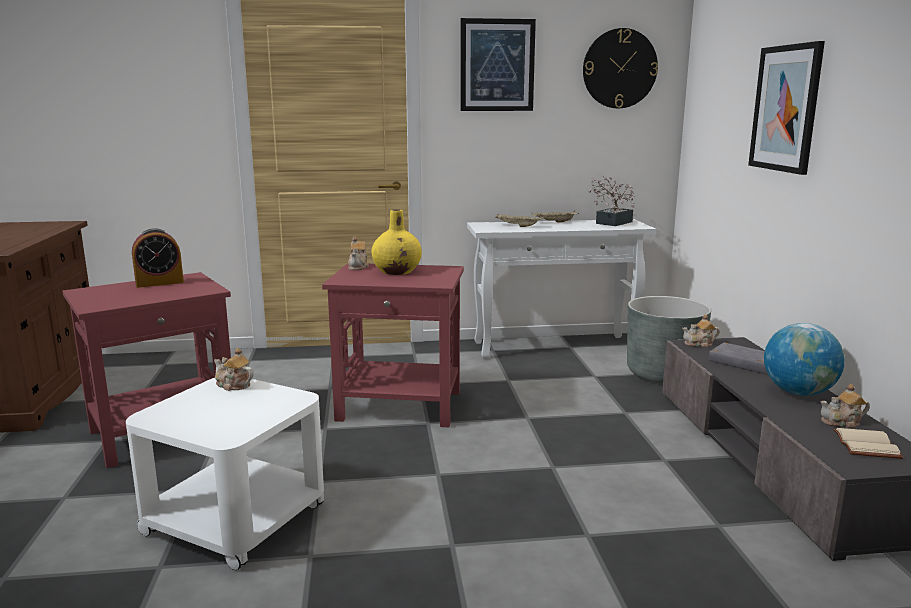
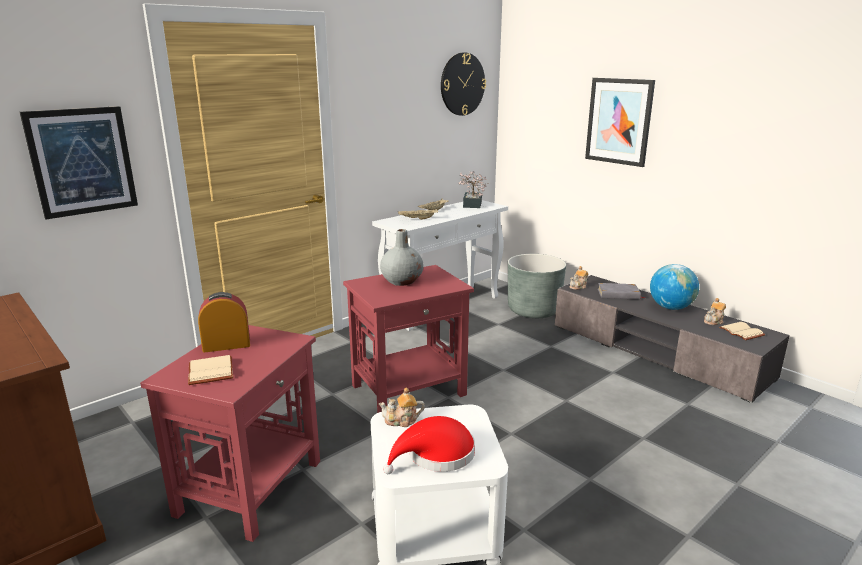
camera: 35 degrees left, 5 degrees up
alarm clock [132,228,184,288] -> alarm clock turned 135 degrees counterclockwise [198,292,250,353]
teapot [348,237,369,270] -> none
yellow vase [372,209,422,275] -> grey vase [380,229,424,286]
picture [460,18,536,111] -> picture moved to [20,106,138,219]
none -> beige book [188,355,233,385]
none -> red hat [383,416,475,474]

